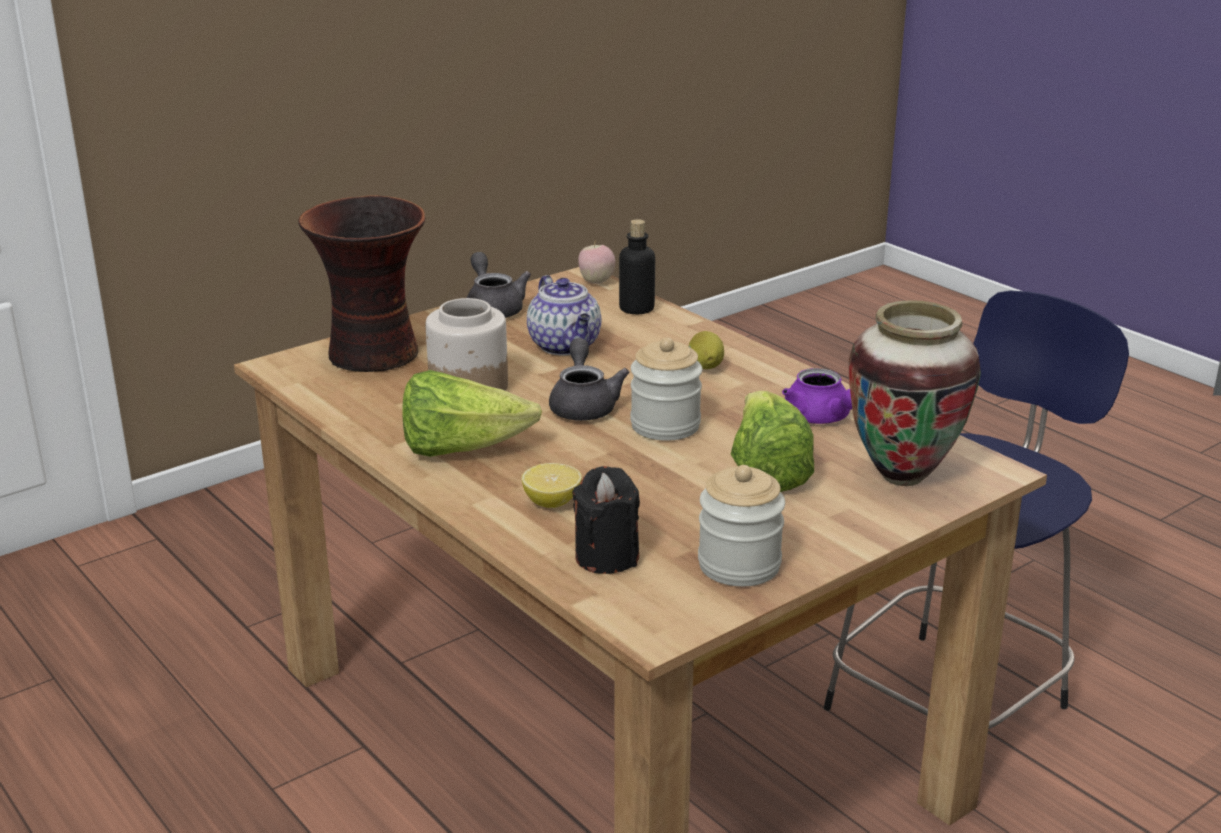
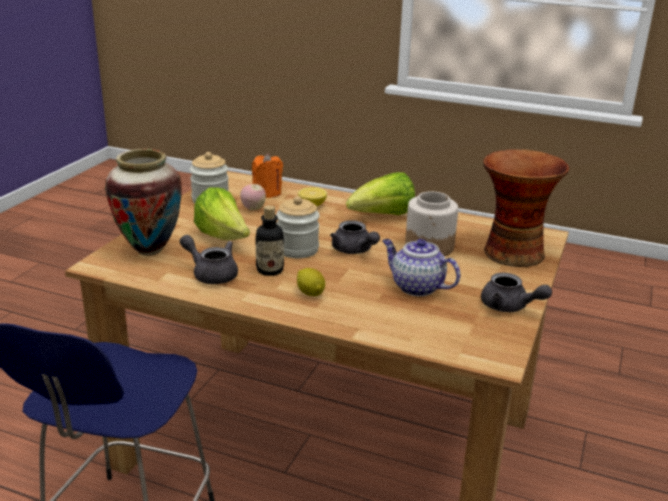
camera: 150 degrees right, 0 degrees up
black candle [572,466,640,574] -> orange candle [252,153,283,198]
apple [578,242,615,284] -> apple moved to [240,183,266,211]
bottle [619,219,655,314] -> bottle moved to [255,205,284,276]
purple teapot [782,368,852,424] -> grey teapot [180,235,238,284]

